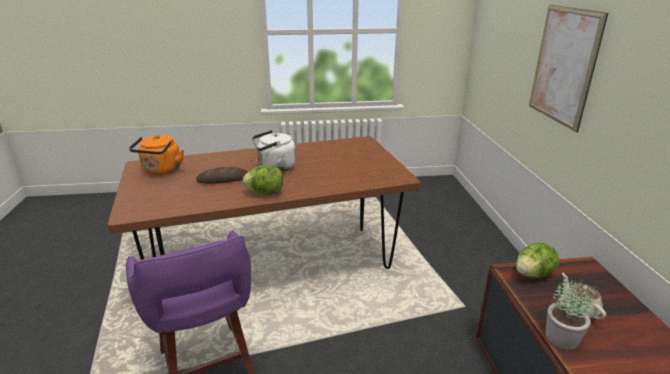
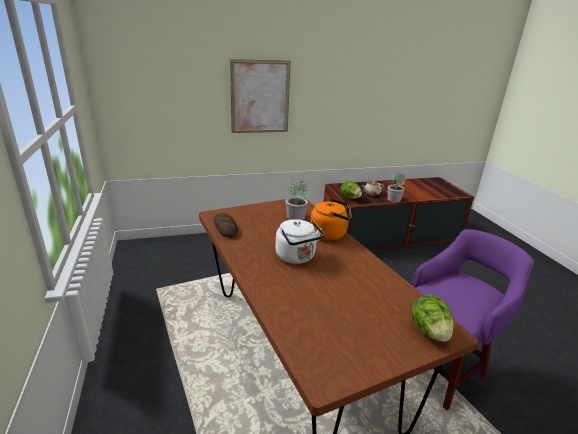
camera: 100 degrees left, 0 degrees up
orange kettle [129,135,184,175] -> orange kettle moved to [310,198,352,241]
bread [197,167,248,184] -> bread moved to [214,213,238,238]
lettuce [243,165,283,195] -> lettuce moved to [412,295,454,342]
none -> potted plant [285,177,309,220]

